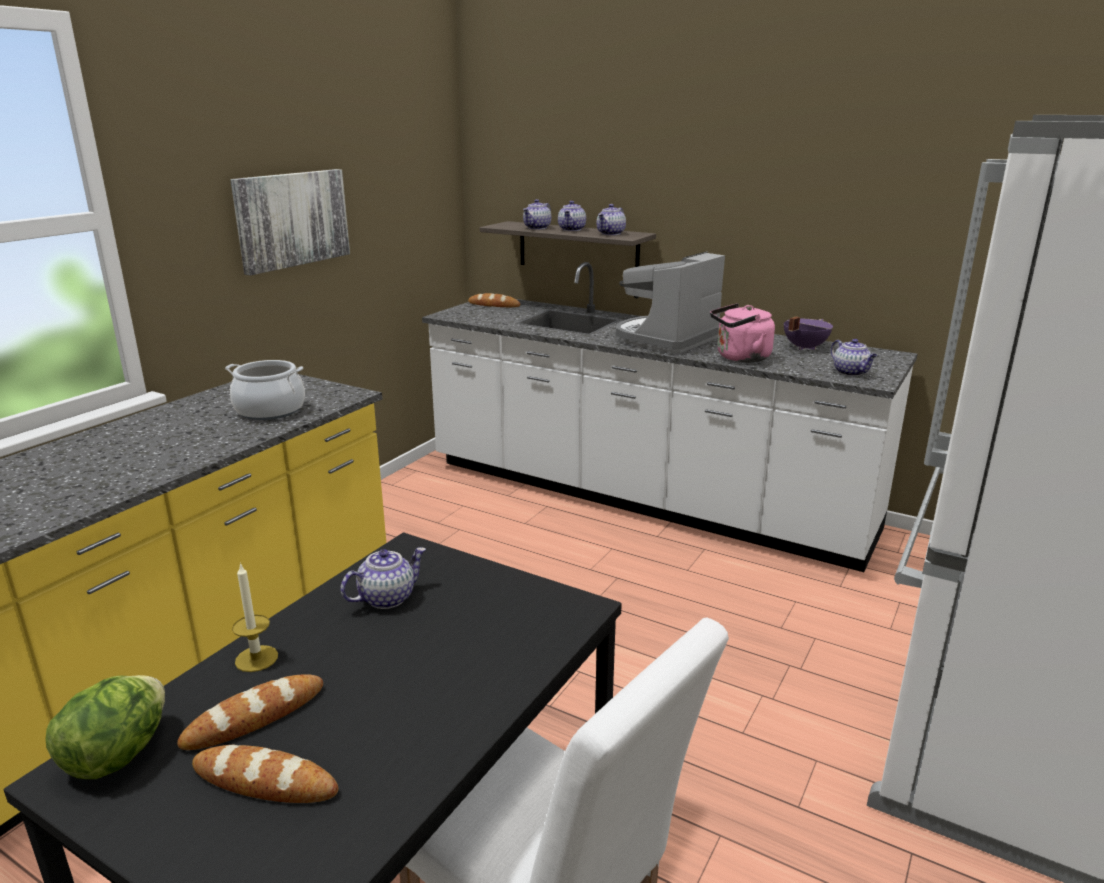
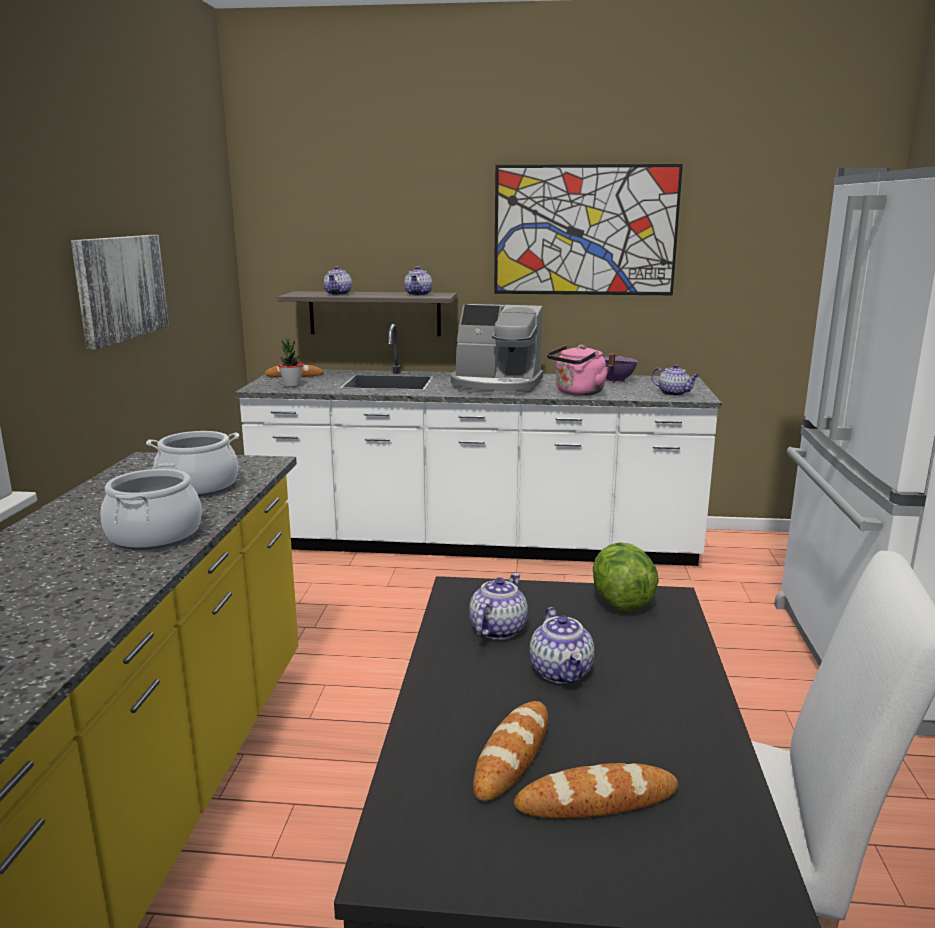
camera: 25 degrees left, 5 degrees down
lettuce [45,675,165,779] -> lettuce moved to [593,542,659,611]
candle [232,563,278,672] -> none
teapot [558,201,586,231] -> teapot moved to [530,607,595,684]
coffee machine [616,252,725,354] -> coffee machine turned 90 degrees counterclockwise [451,304,543,395]
none -> cooking pot [101,463,202,550]
none -> potted plant [278,338,303,387]
none -> picture [494,164,683,295]

